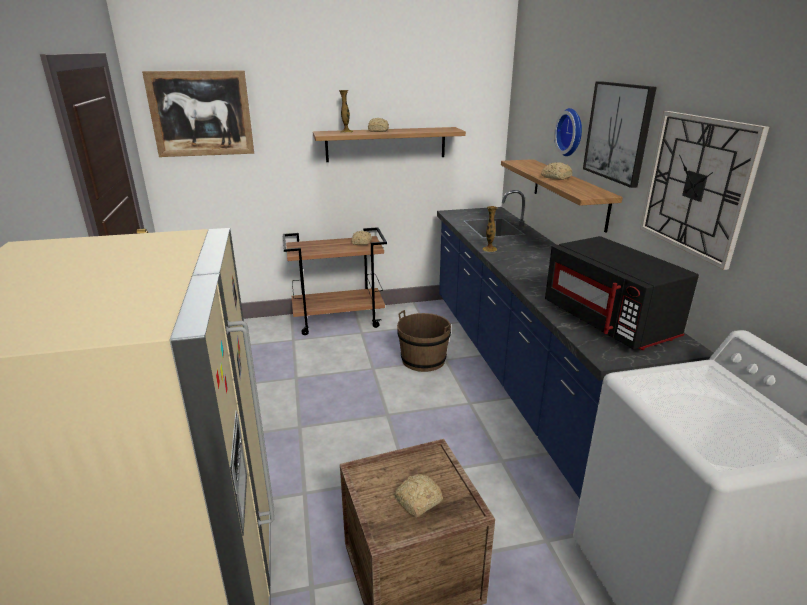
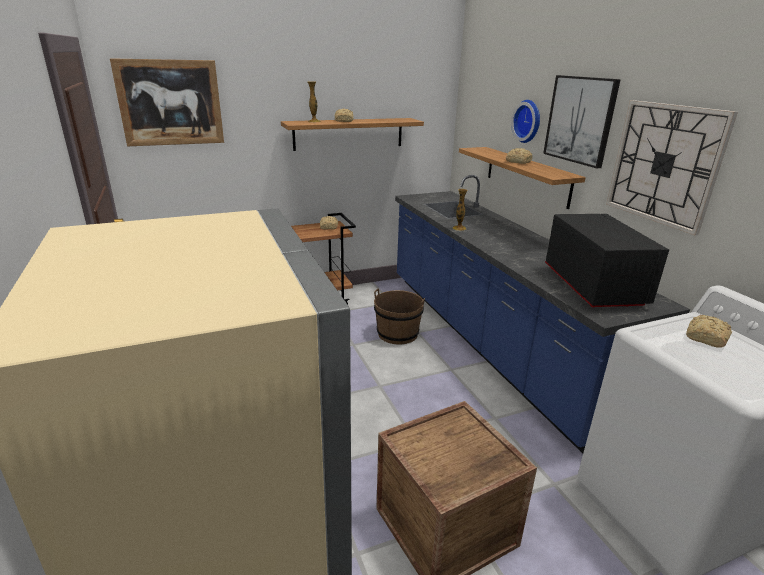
camera: 10 degrees left, 0 degrees up
bread [394,474,443,517] -> bread moved to [686,315,732,348]
black microwave [545,236,699,350] -> black microwave turned 150 degrees counterclockwise [545,214,669,308]

